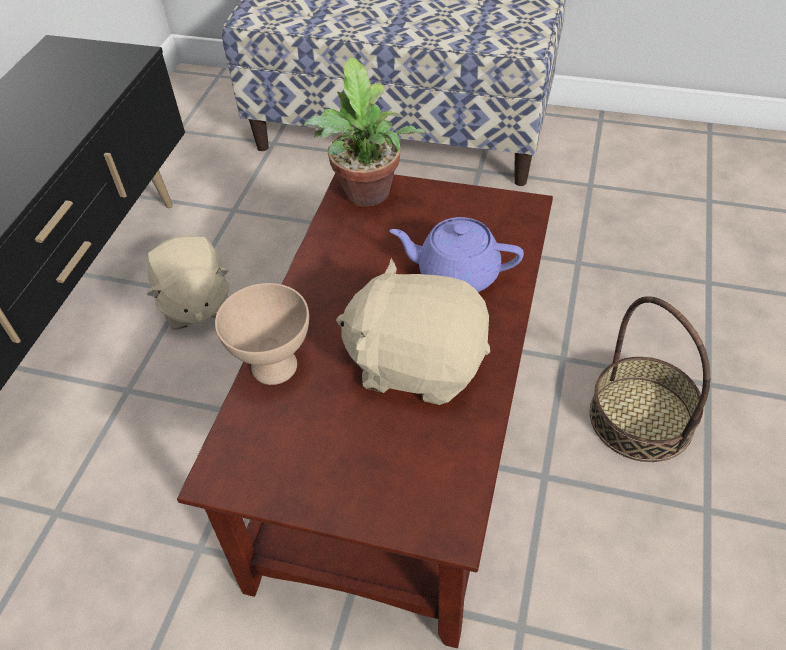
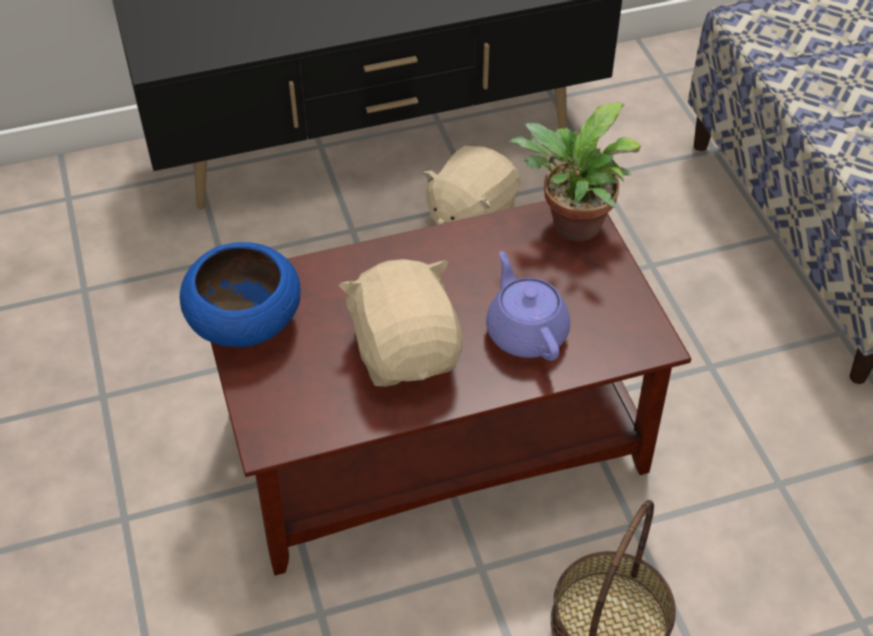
camera: 55 degrees right, 0 degrees up
beige bowl [215,283,309,385] -> none
none -> blue bowl [180,242,301,347]

